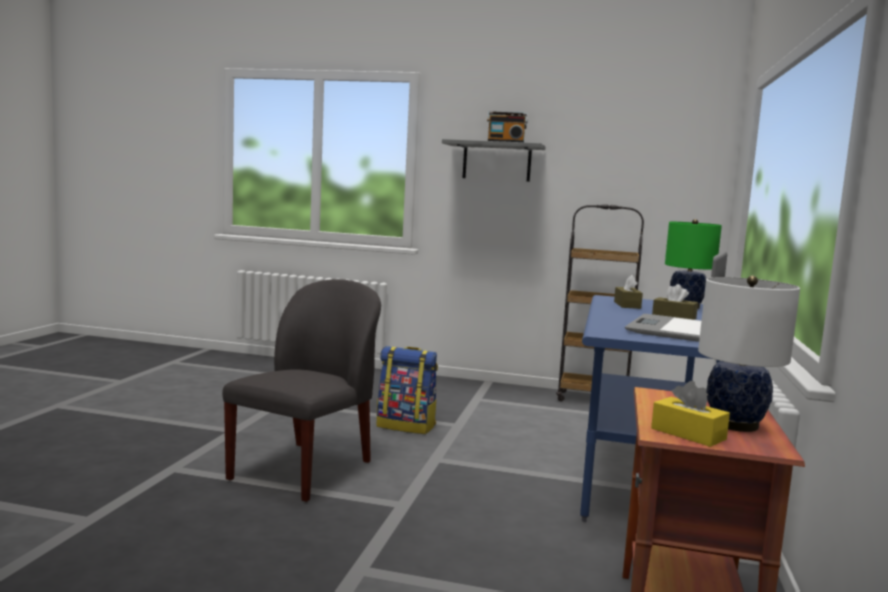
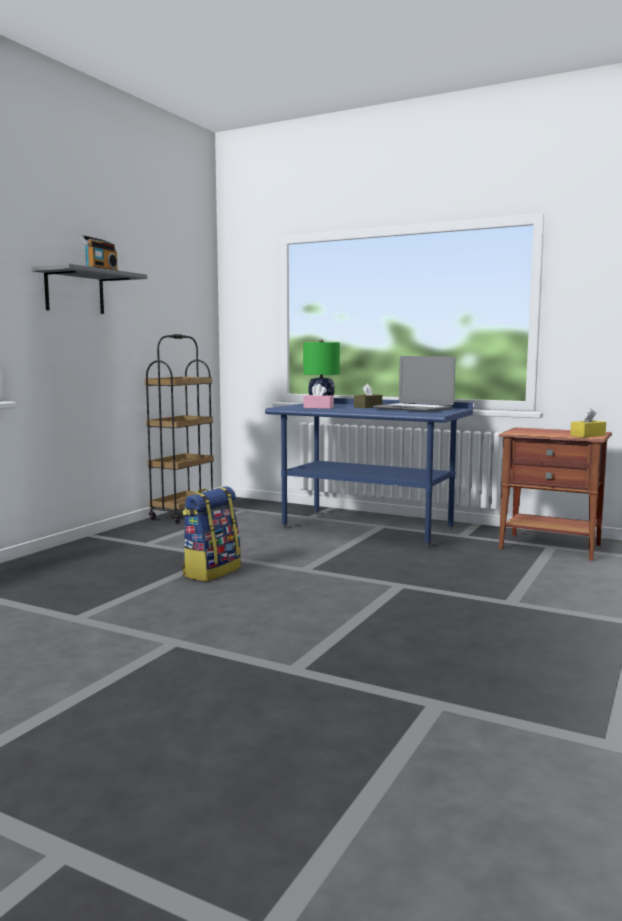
camera: 75 degrees left, 0 degrees up
grey chair [222,279,381,502] -> none
brown tissue box [614,275,643,309] -> pink tissue box [303,384,334,409]
white table lamp [698,276,800,432] -> none

